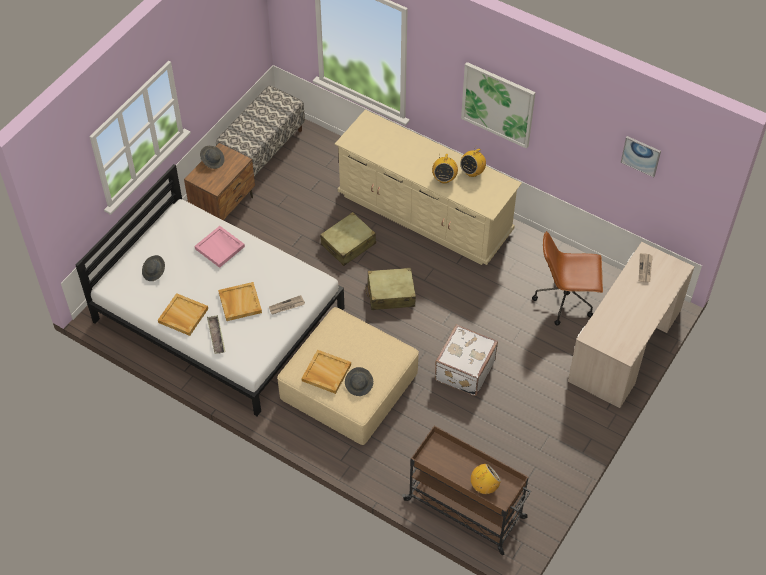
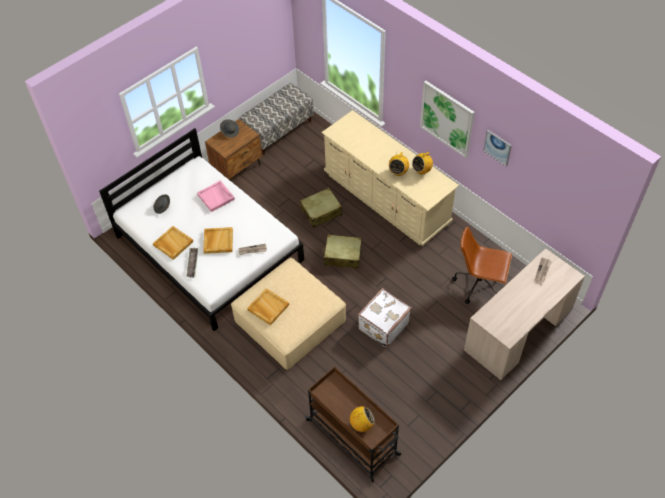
camera: 15 degrees right, 0 degrees up
grey hat [345,367,373,396] -> none
picture [621,136,661,177] -> picture moved to [483,130,512,166]

